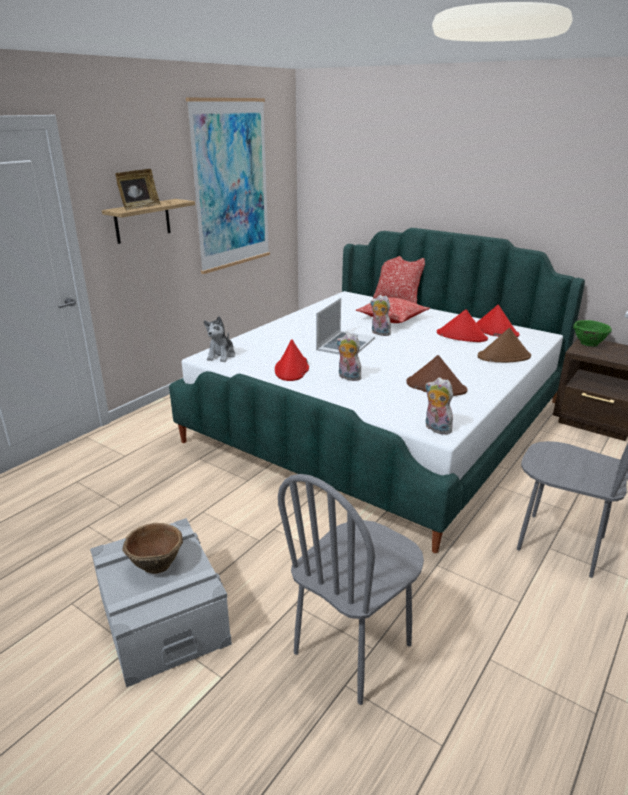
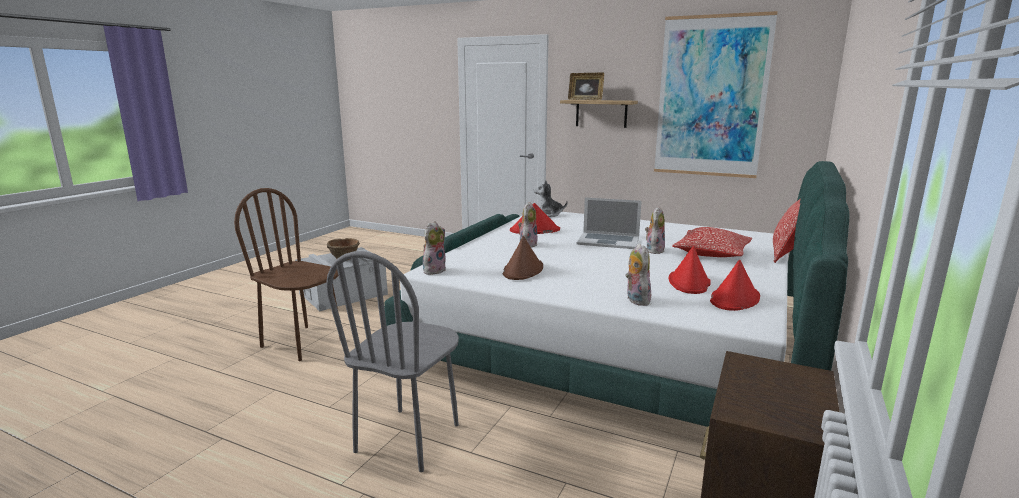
camera: 80 degrees right, 10 degrees down
grey chair [278,474,424,705] -> brown chair [234,188,340,361]
brown hat [478,328,531,362] -> plush toy [625,244,651,306]
green bowl [573,320,612,347] -> none

